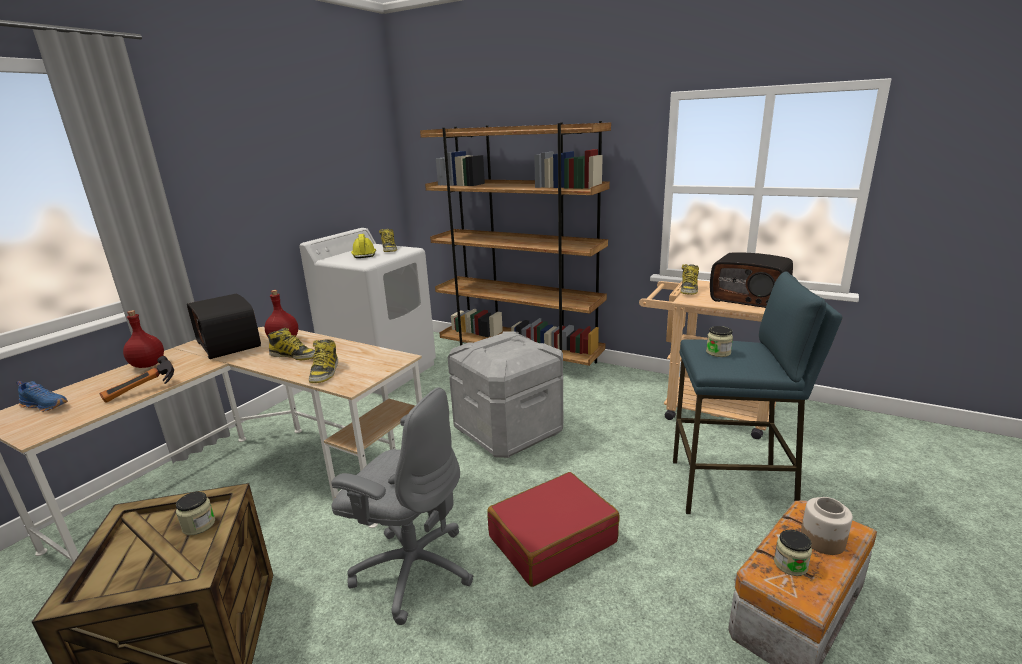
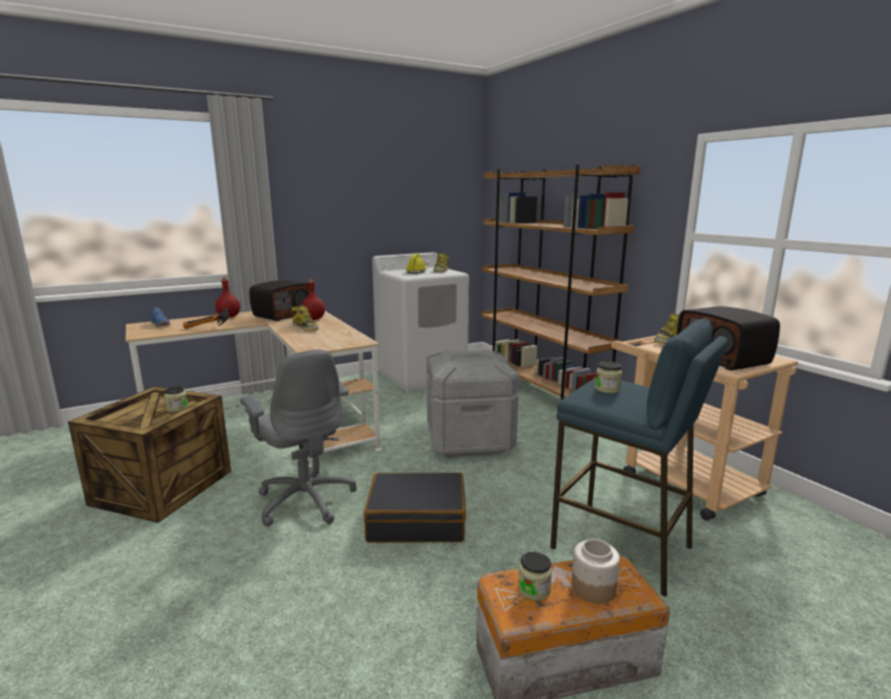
camera: 30 degrees right, 5 degrees down
radio [187,293,261,359] -> radio turned 135 degrees counterclockwise [249,280,309,321]
boot [309,339,338,383] -> none
red suitcase [487,472,620,587] -> black suitcase [364,472,466,543]

